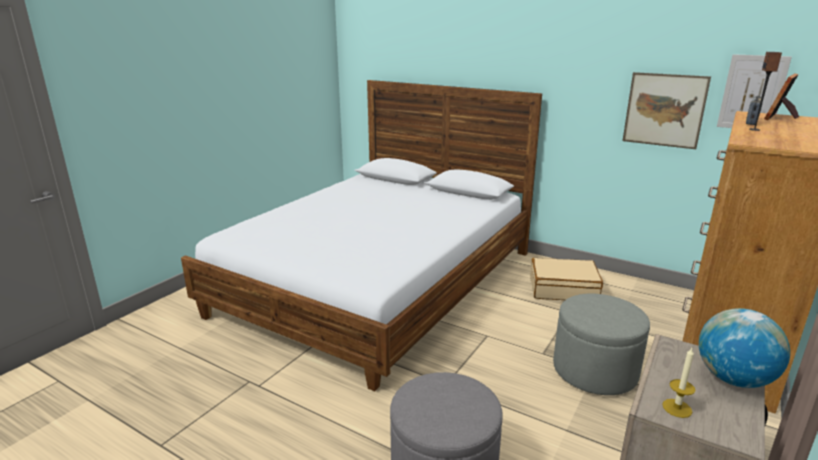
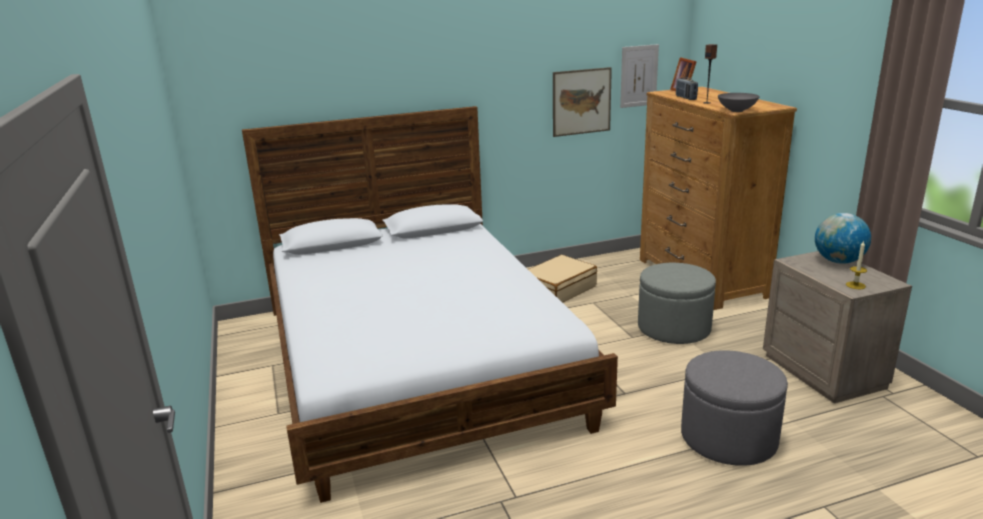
camera: 50 degrees left, 0 degrees up
none -> grey bowl [718,93,760,112]

